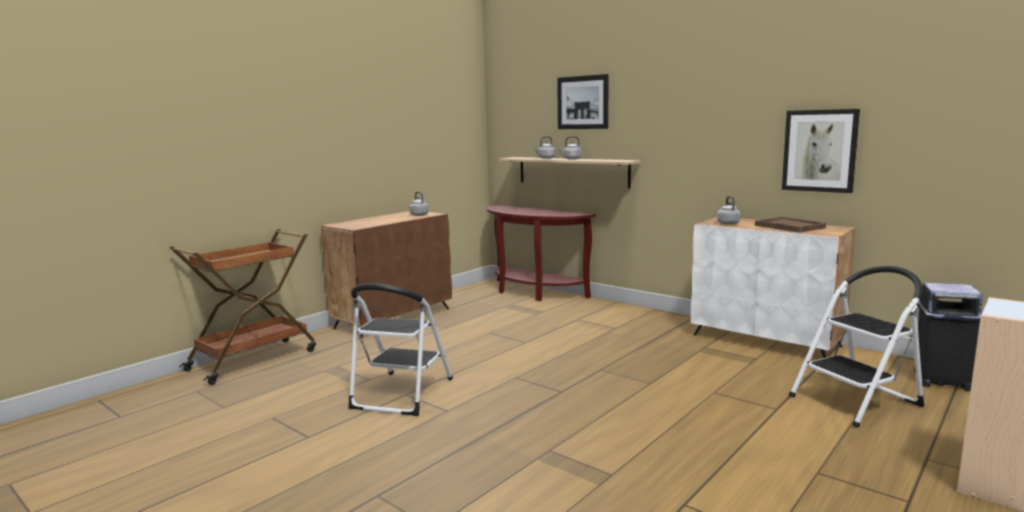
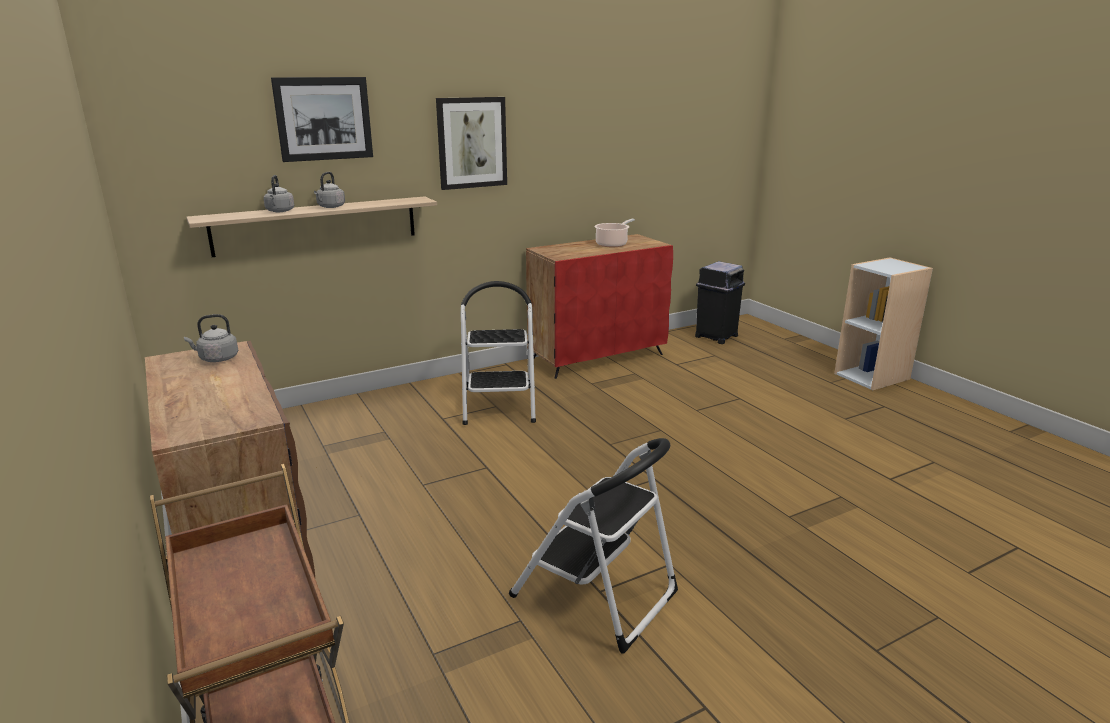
camera: 70 degrees left, 10 degrees up
brown console table [487,205,596,301] -> none
white cabinet [691,217,856,358] -> red cabinet [526,234,673,379]
grey kettle [717,196,741,225] -> none
brown tray [755,217,826,233] -> cooking pot [594,219,635,247]
picture [782,109,860,193] -> picture moved to [436,97,507,190]
step ladder [789,266,924,428] -> step ladder moved to [461,281,536,425]

